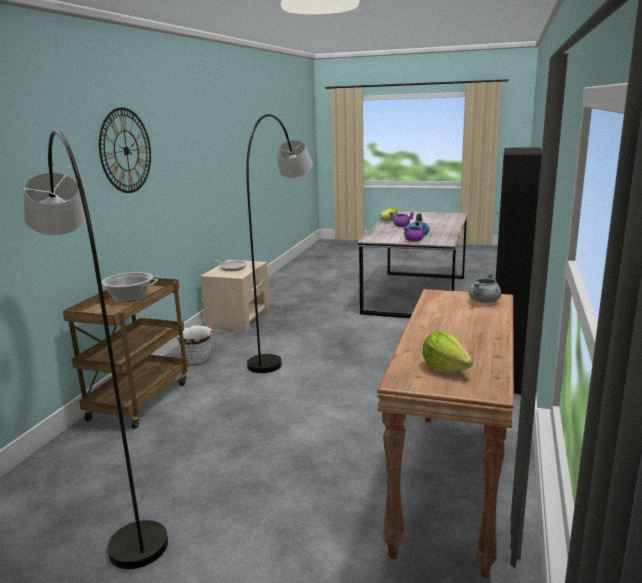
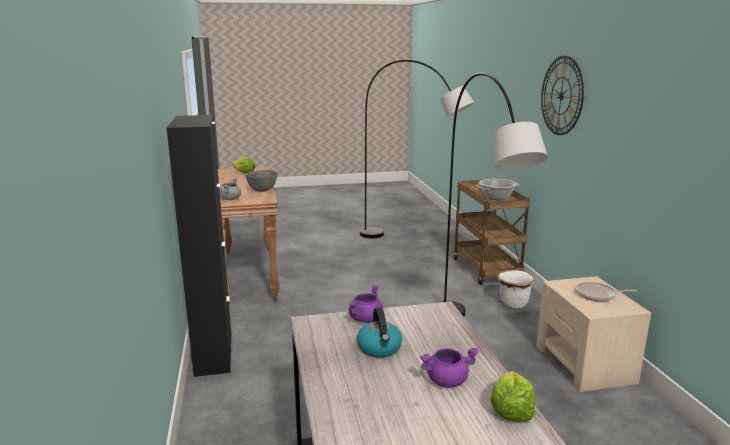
camera: 150 degrees right, 0 degrees up
none -> grey bowl [245,170,278,192]

